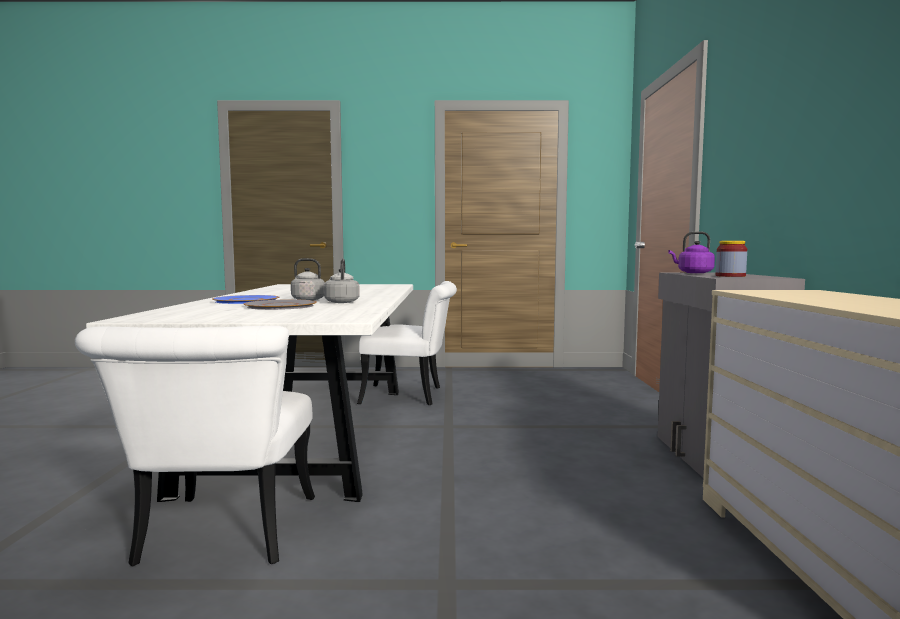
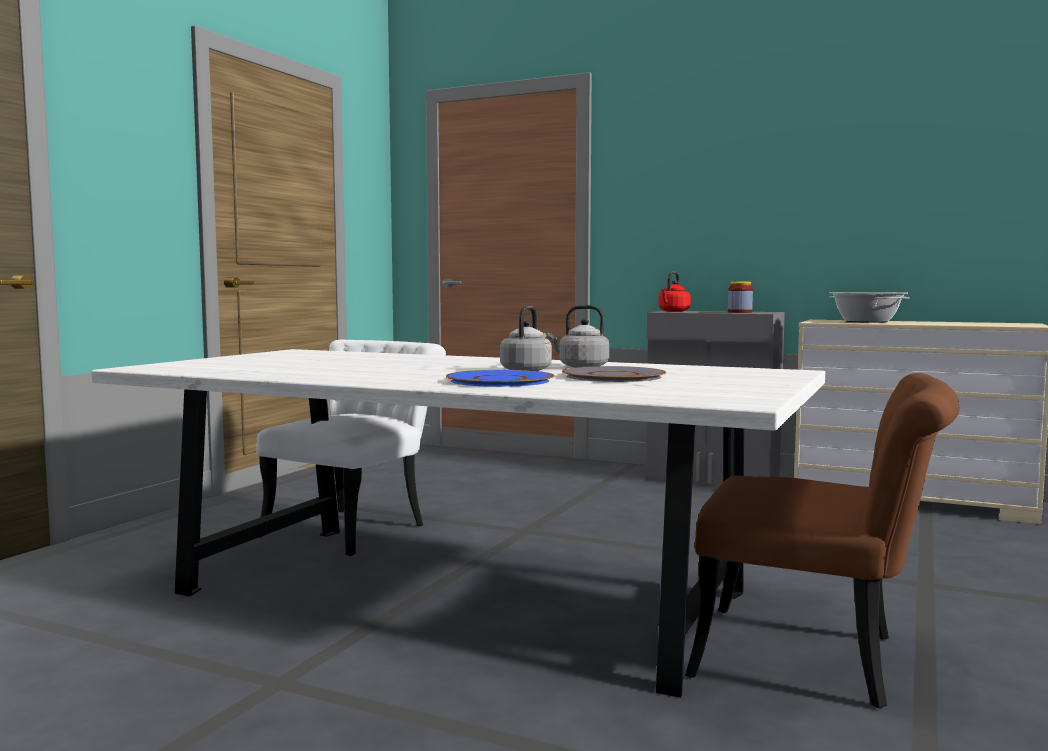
camera: 65 degrees left, 0 degrees up
white chair [75,326,315,567] -> brown chair [685,373,960,708]
purple kettle [669,231,715,273] -> red kettle [658,272,691,312]
none -> cooking pot [829,292,910,323]

